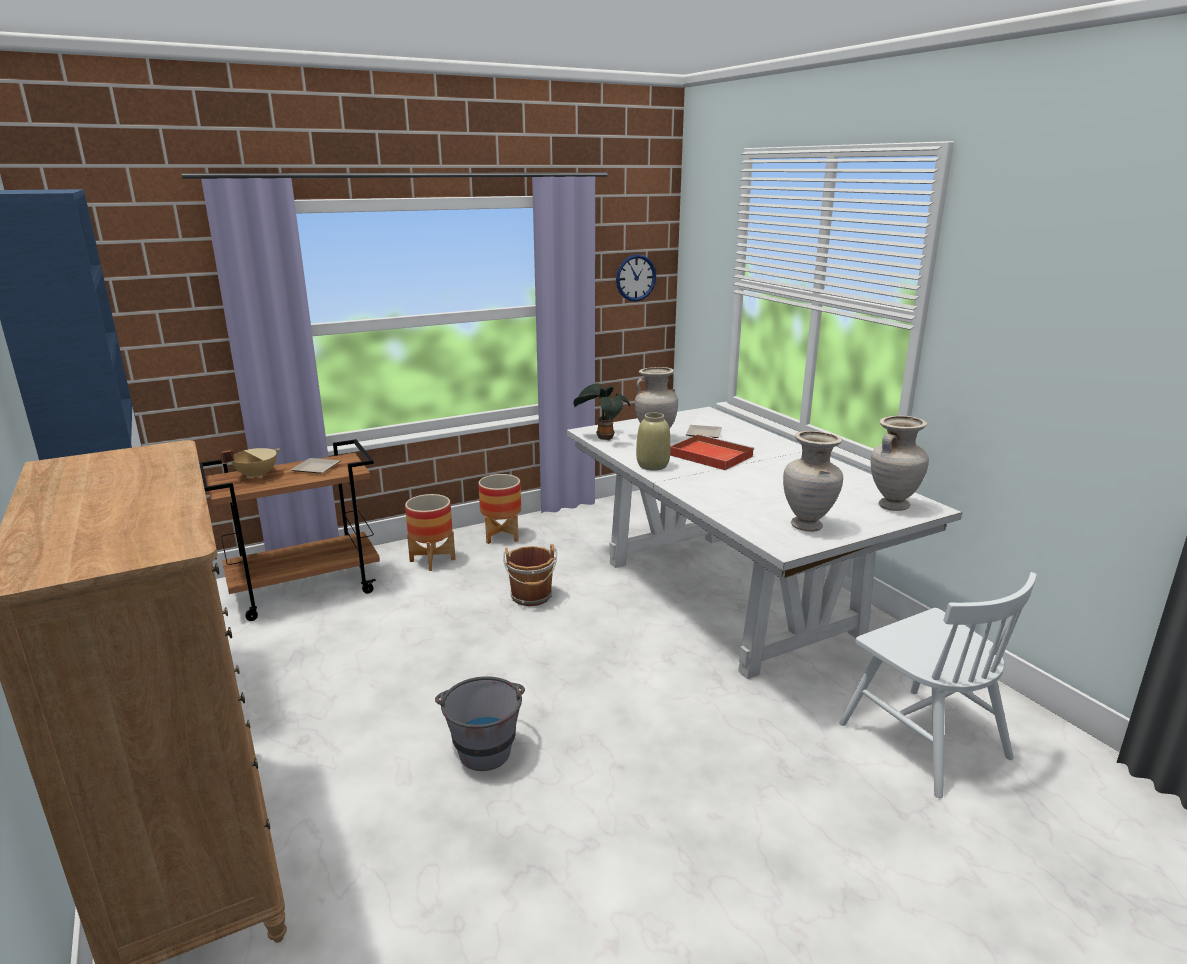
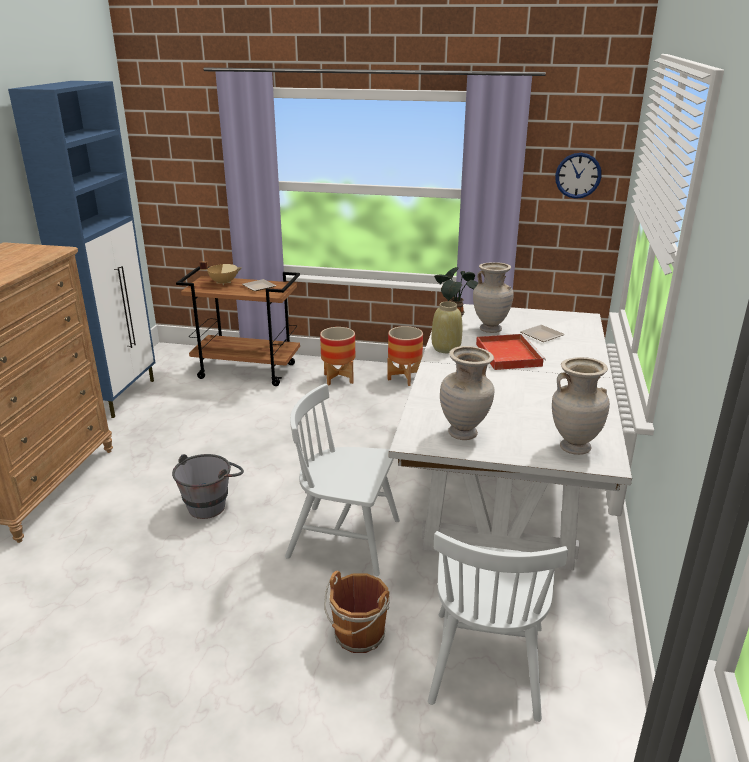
camera: 40 degrees right, 5 degrees up
brown bucket [503,544,557,606] -> brown bucket moved to [324,571,390,653]
none -> white chair [285,384,400,576]

